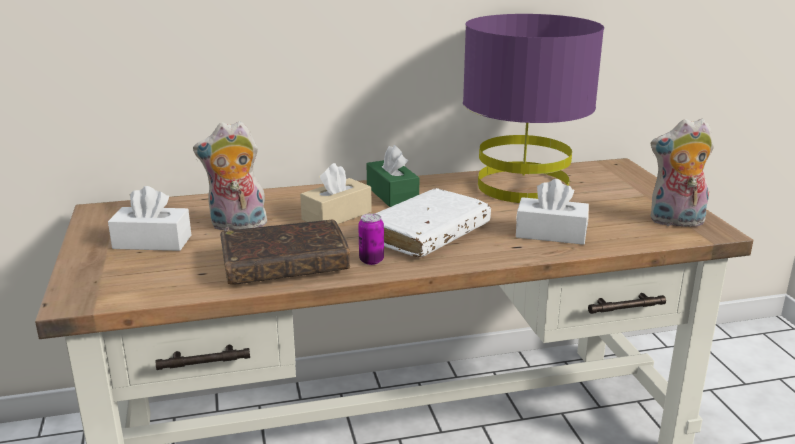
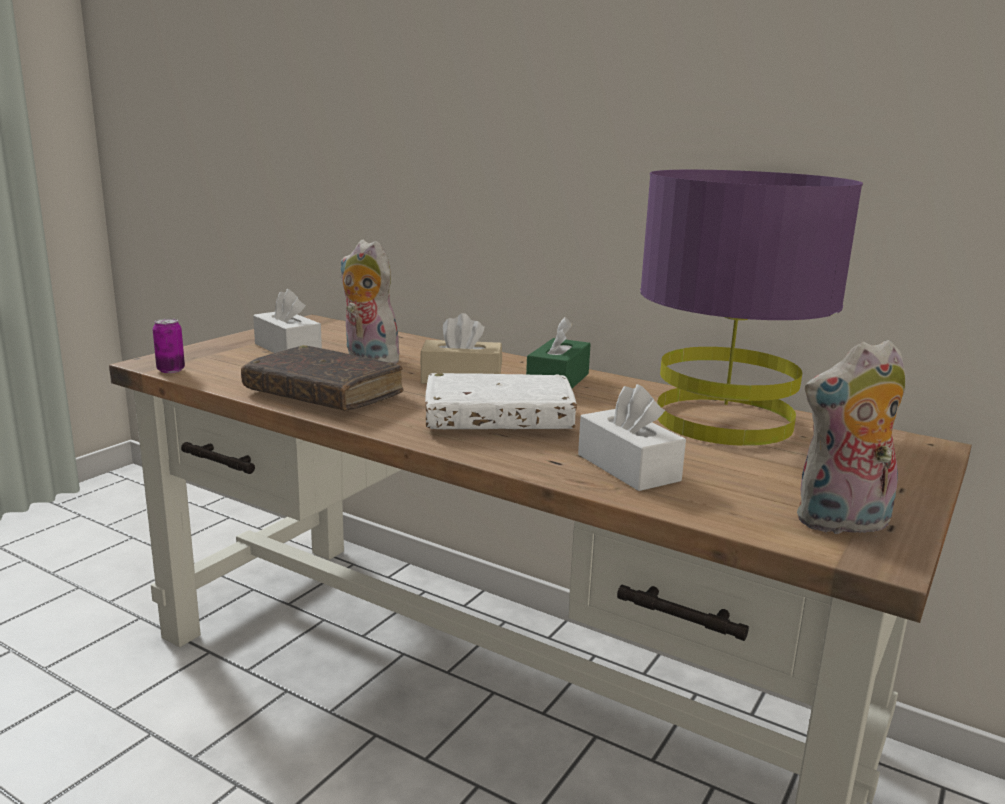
camera: 45 degrees right, 5 degrees down
can [358,213,384,265] -> can moved to [153,318,185,373]
plush toy [650,118,714,227] -> plush toy turned 60 degrees counterclockwise [797,340,906,537]

